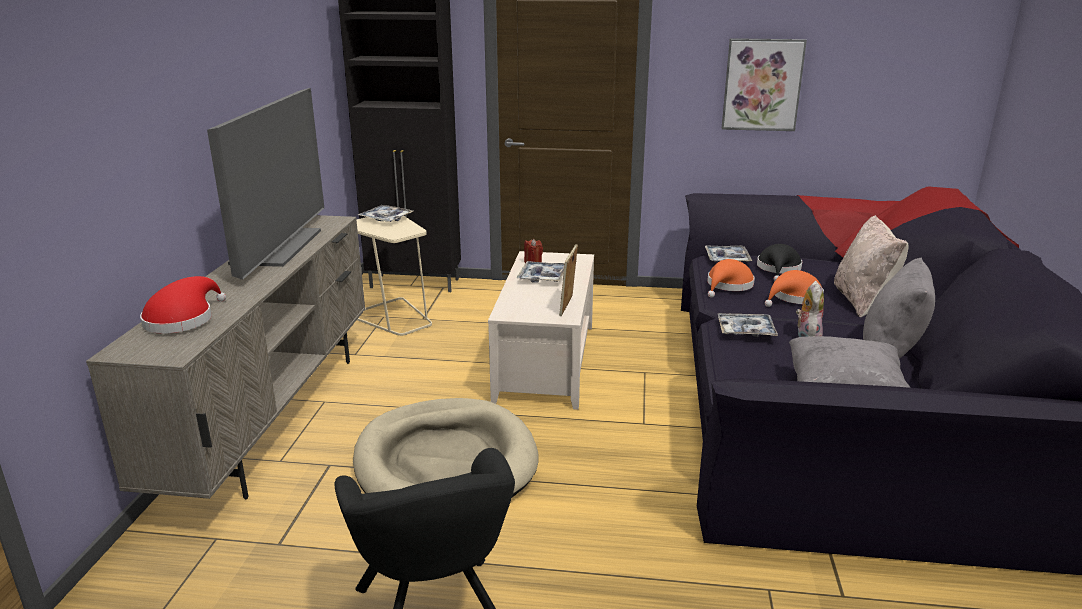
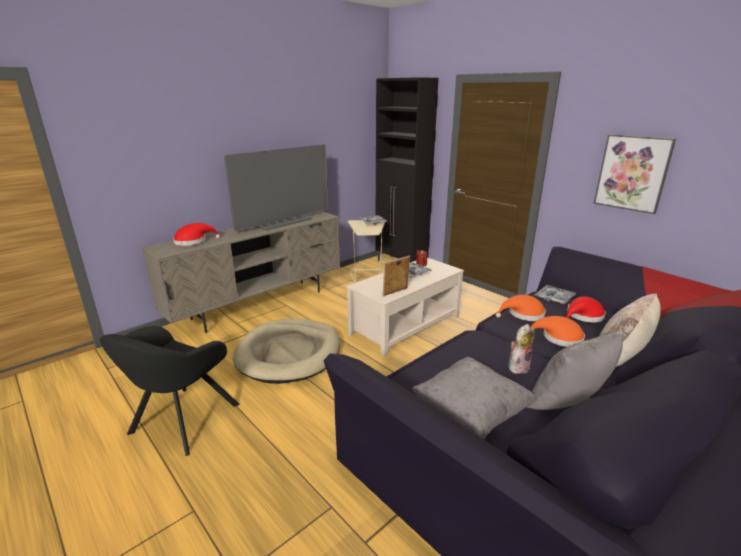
camera: 40 degrees right, 0 degrees up
tray [718,313,778,337] -> none
black hat [757,244,802,281] -> red hat [566,296,606,323]

